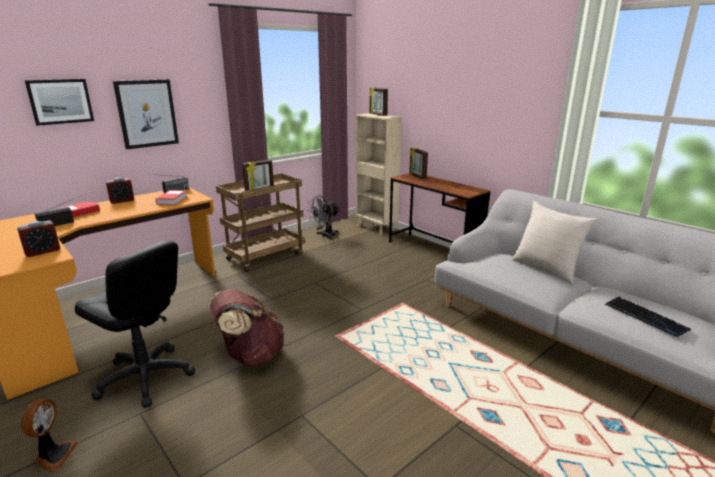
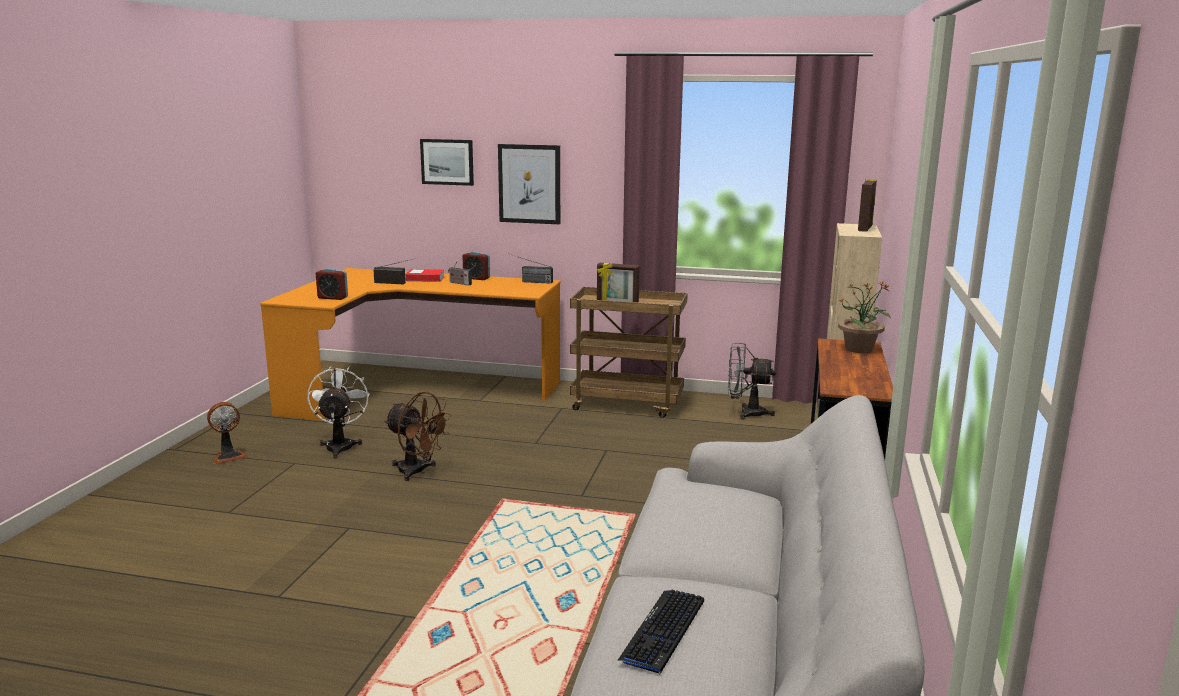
camera: 55 degrees right, 5 degrees down
black office chair [75,240,196,408] -> white fan [308,366,370,458]
book [155,190,188,205] -> none
brown backpack [210,289,284,365] -> brown fan [384,392,452,481]
picture frame [409,148,428,179] -> potted plant [838,280,891,353]
beige pillow [512,200,598,285] -> none
none -> radio [448,262,472,285]

